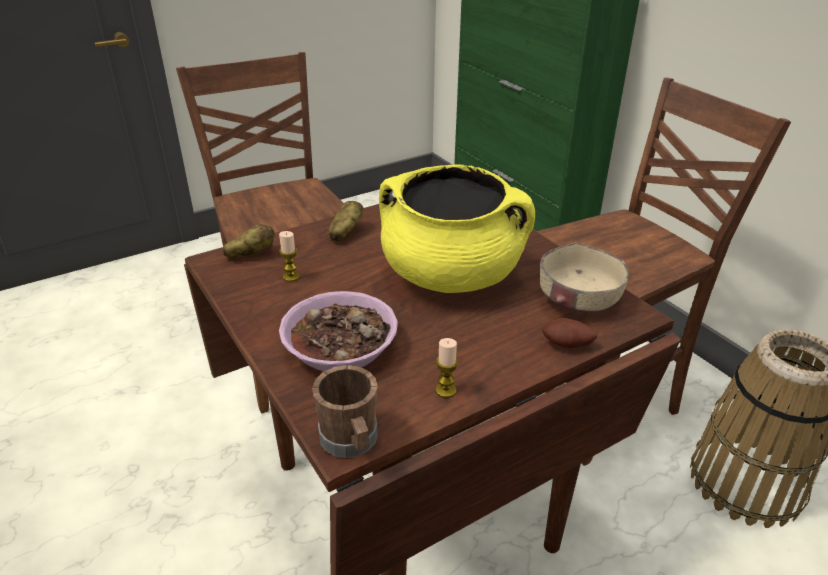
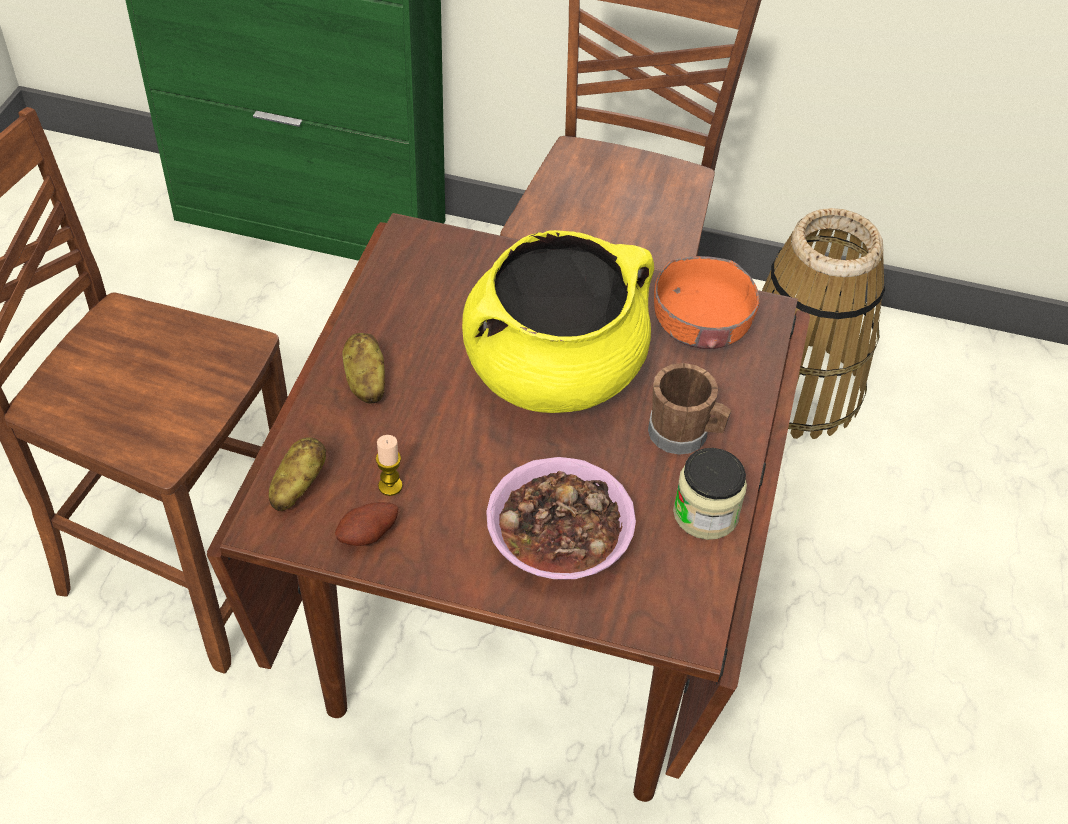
camera: 45 degrees left, 15 degrees up
brown mug [312,365,378,458] -> brown mug moved to [648,363,731,455]
candle [435,338,458,398] -> jar [673,448,747,540]
beige bowl [540,242,629,313] -> orange bowl [654,256,760,349]
potato [542,318,598,348] -> potato moved to [335,502,398,546]

